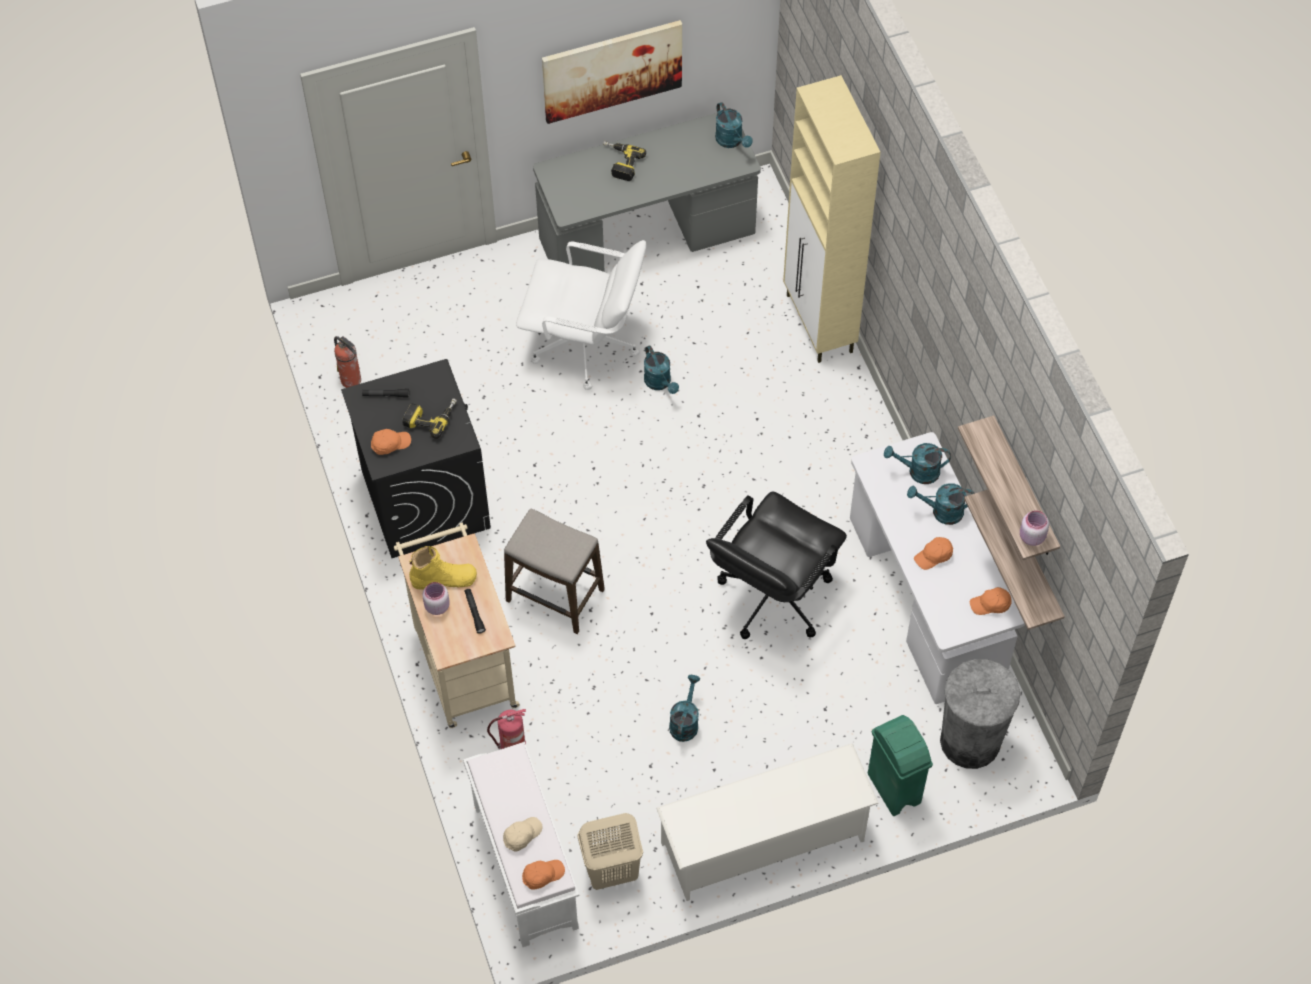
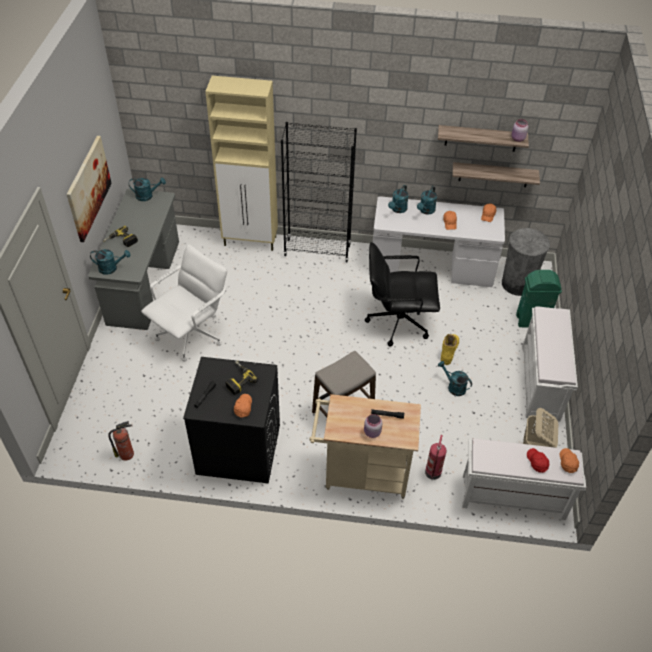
camera: 65 degrees left, 10 degrees down
yellow boot [409,546,477,590] -> yellow boot moved to [441,334,459,365]
beige cap [503,817,542,852] -> red cap [527,448,549,473]
turquoise watering can [644,345,679,394] -> turquoise watering can moved to [90,249,130,275]
white shoe rack [656,743,879,901] -> white bench [522,306,578,422]
black office chair [706,491,847,639] -> black office chair turned 120 degrees clockwise [365,242,440,347]
none -> black bookcase [281,122,357,263]

